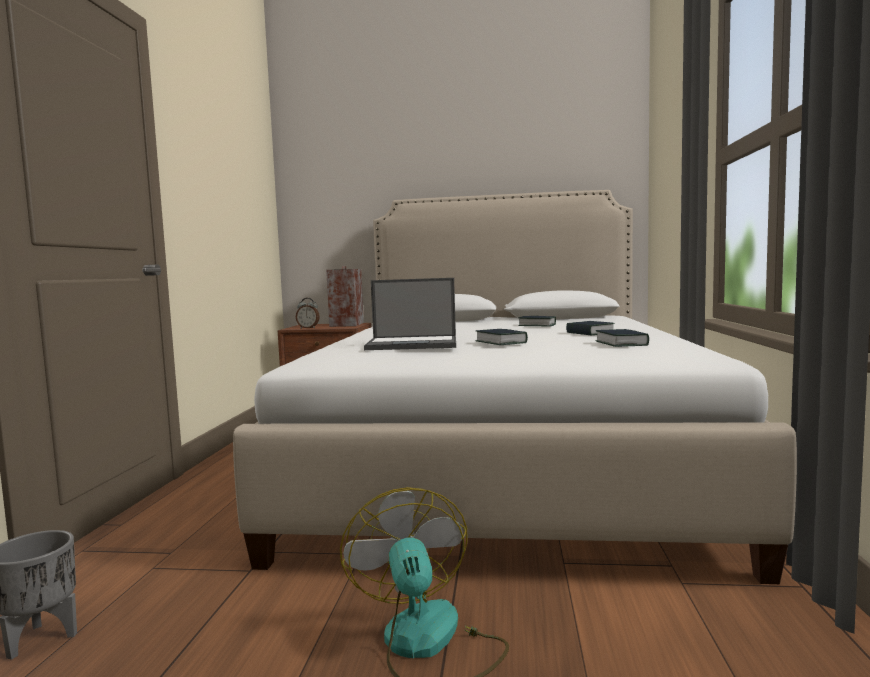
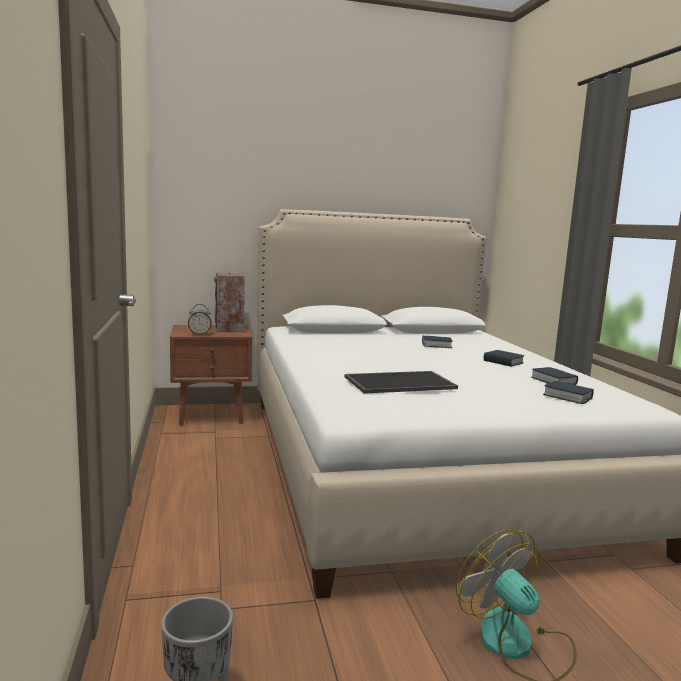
camera: 20 degrees left, 5 degrees up
laptop [364,278,456,350] -> tray [345,371,458,394]
book [476,329,528,345] -> book moved to [543,381,594,404]

